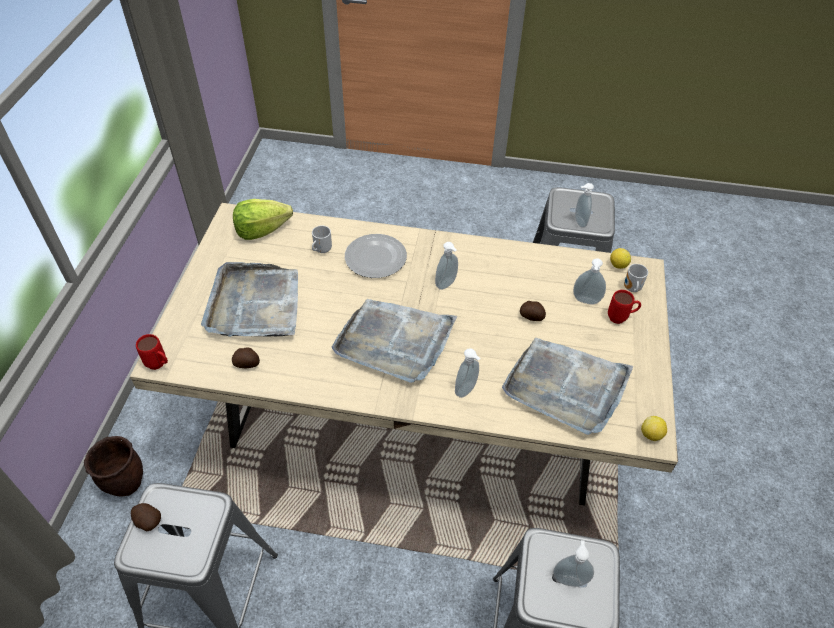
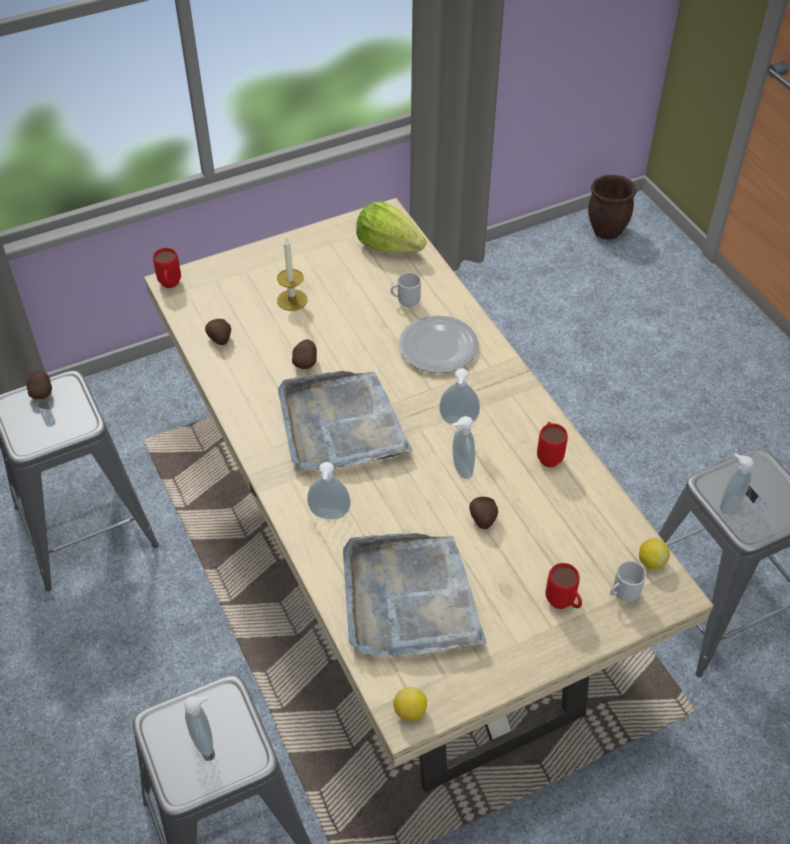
camera: 55 degrees right, 0 degrees up
brown planter [84,436,143,497] -> brown planter moved to [588,175,637,239]
grey tray [201,262,298,337] -> candle [277,236,308,311]
soap dispenser [573,258,606,304] -> soap dispenser moved to [452,416,475,479]
none -> potato [292,339,317,369]
none -> red mug [537,422,568,467]

